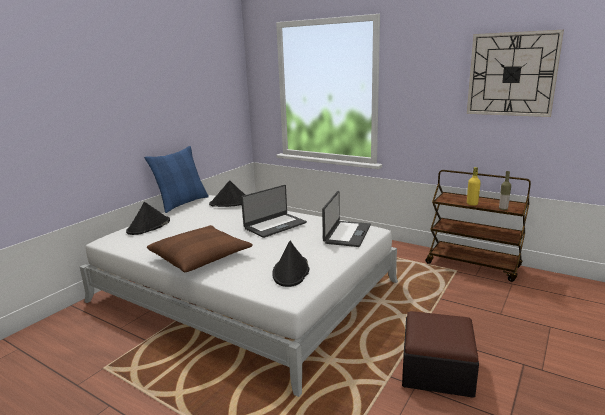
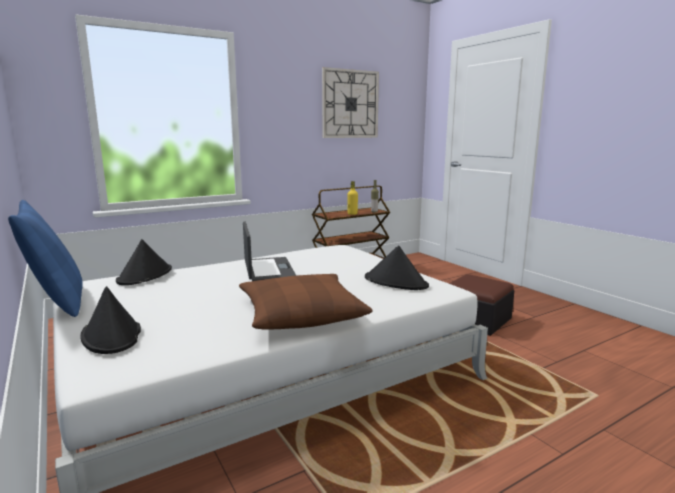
camera: 65 degrees left, 5 degrees down
laptop [322,191,371,247] -> none

